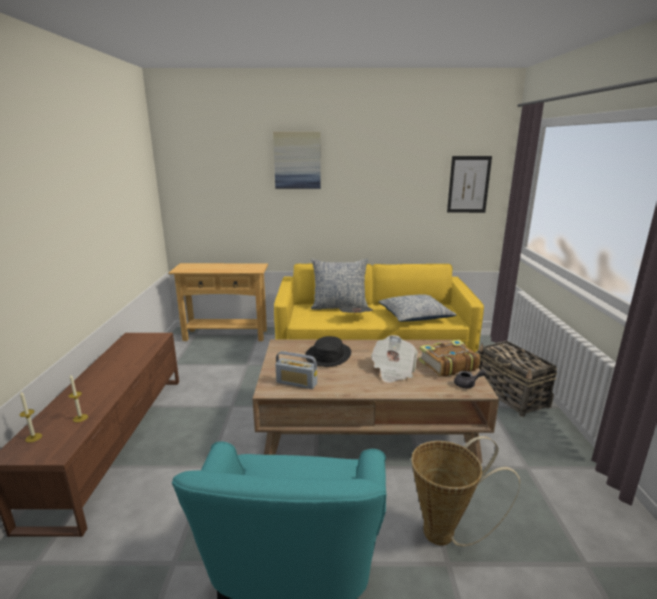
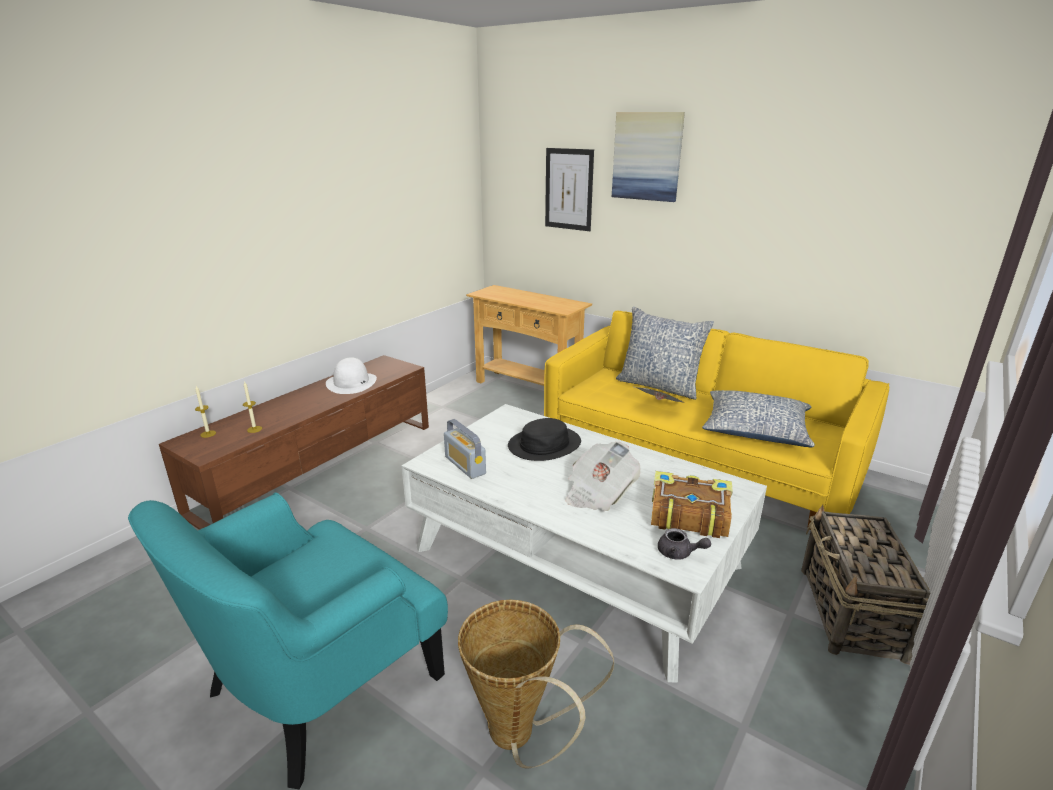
camera: 35 degrees right, 5 degrees up
brown coffee table [253,340,499,463] -> white coffee table [402,404,767,683]
picture [447,156,492,213] -> picture moved to [545,148,594,231]
none -> white hat [326,357,377,394]

